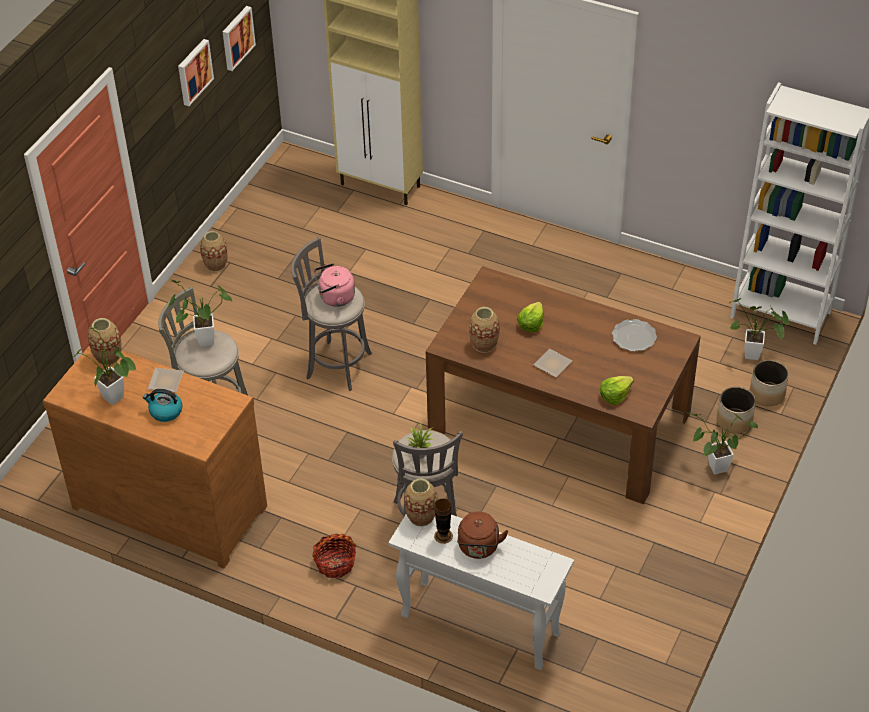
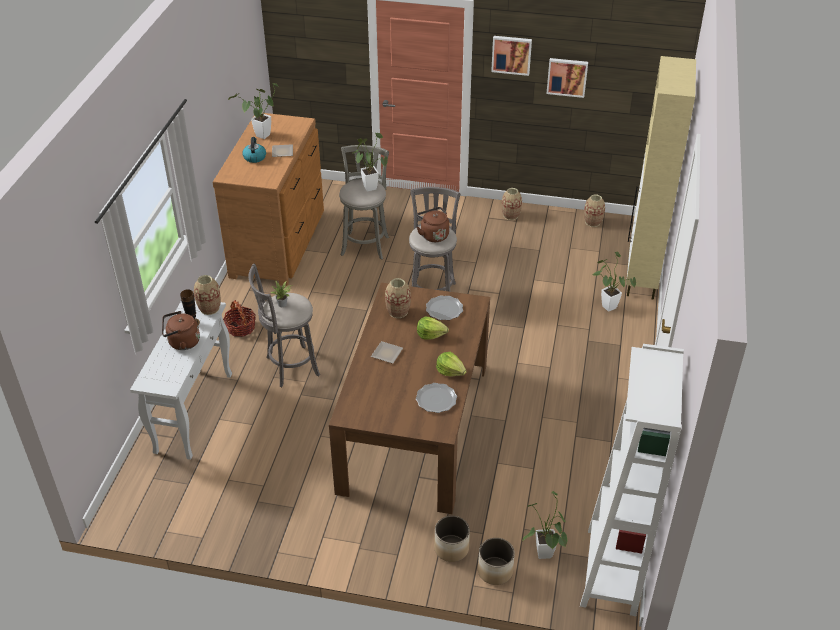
camera: 75 degrees right, 5 degrees down
vase [88,318,122,366] -> vase moved to [584,194,605,227]
picture [223,6,256,71] -> picture moved to [491,36,532,76]
pink kettle [314,263,355,307] -> brown kettle [417,207,449,242]
lettuce [600,376,634,405] -> lettuce moved to [436,352,466,376]
potted plant [687,412,758,474] -> potted plant moved to [592,252,636,312]
none -> plate [426,296,463,320]

